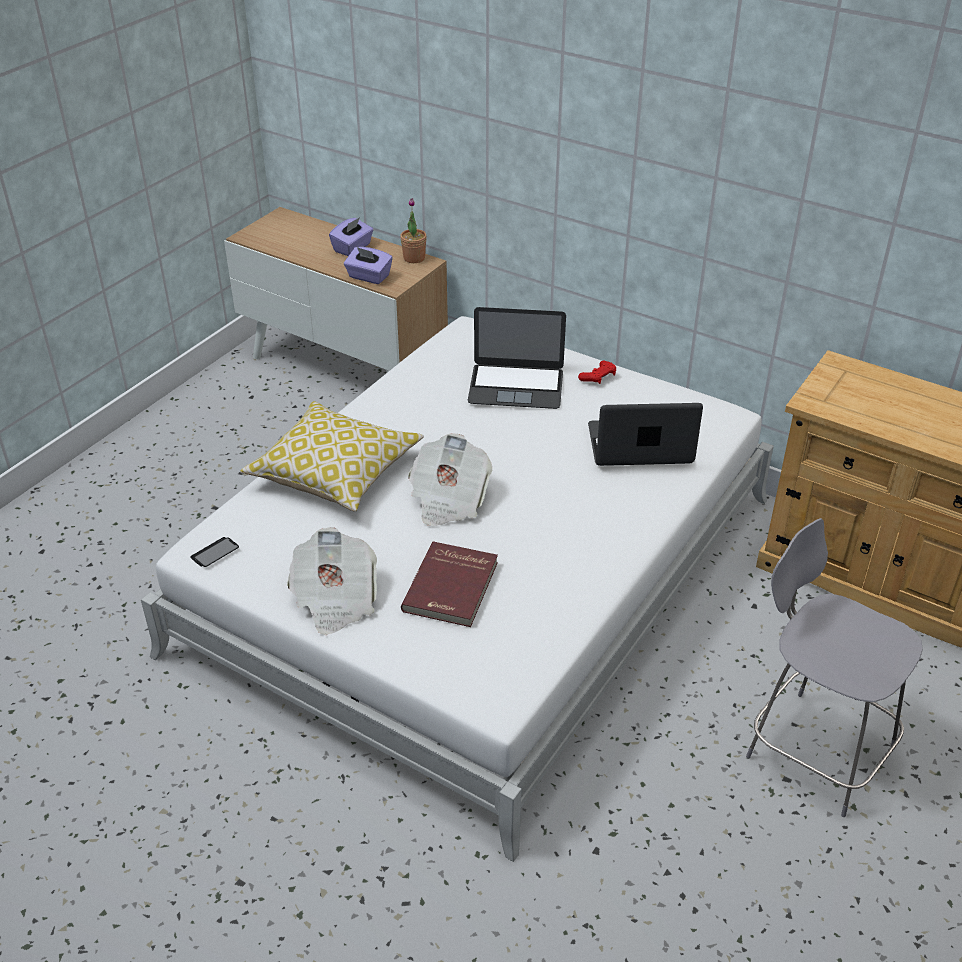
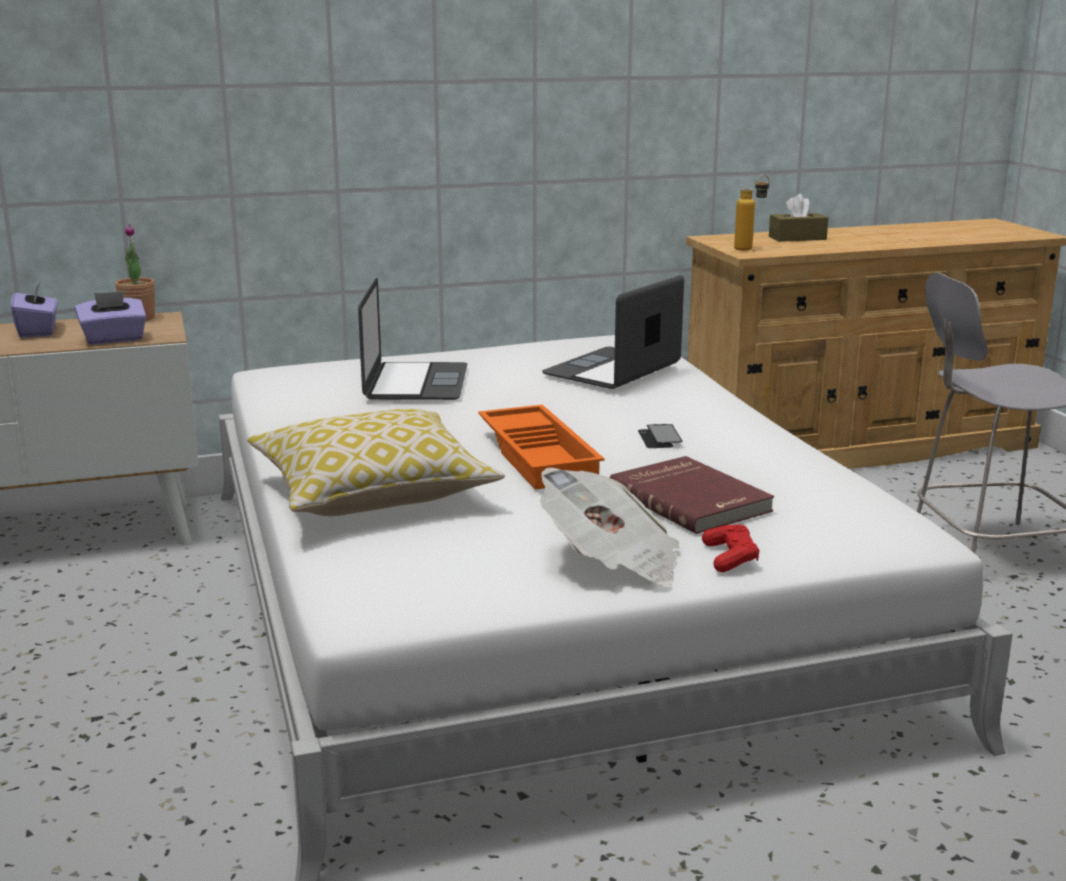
camera: 50 degrees left, 20 degrees down
phone [190,537,239,567] -> phone moved to [638,424,683,448]
newspaper [408,433,492,526] -> orange tray [478,405,604,490]
laptop [468,307,566,409] -> laptop turned 45 degrees counterclockwise [358,278,467,400]
red game controller [578,360,616,384] -> red game controller moved to [702,525,759,572]
none -> bottle [734,175,770,251]
none -> brown tissue box [769,194,828,242]

